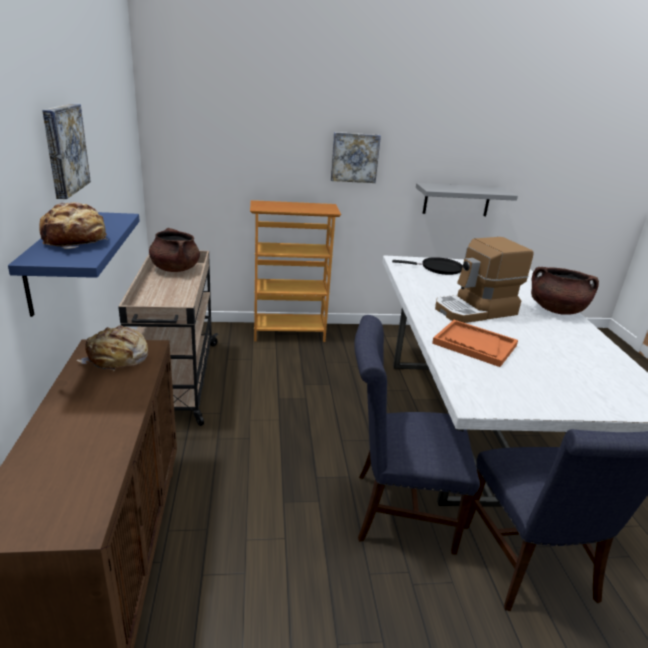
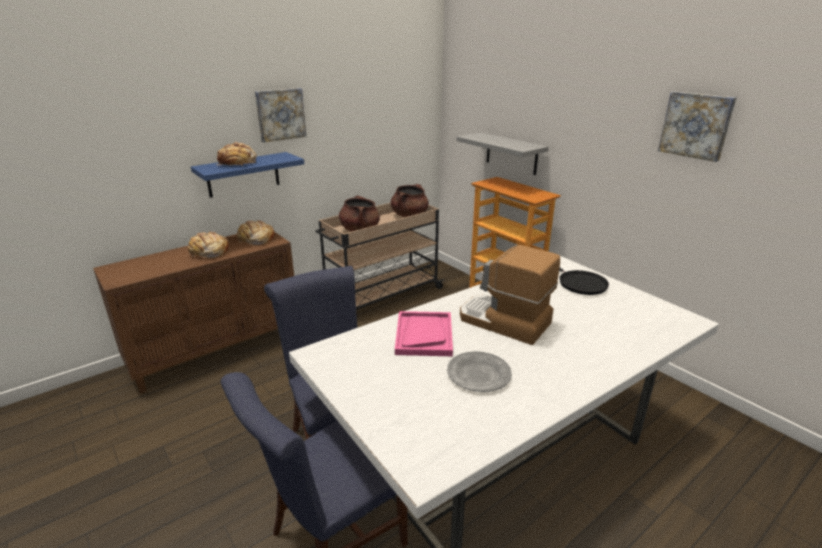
camera: 60 degrees right, 0 degrees up
picture [330,132,381,183] -> picture moved to [658,91,736,162]
grey shelf [416,183,518,216] -> grey shelf moved to [456,132,549,175]
orange tray [432,320,518,367] -> pink tray [395,311,453,356]
brown cooking pot [531,267,599,315] -> brown cooking pot moved to [339,195,380,232]
none -> bread [187,232,229,258]
none -> grey plate [447,351,512,392]

